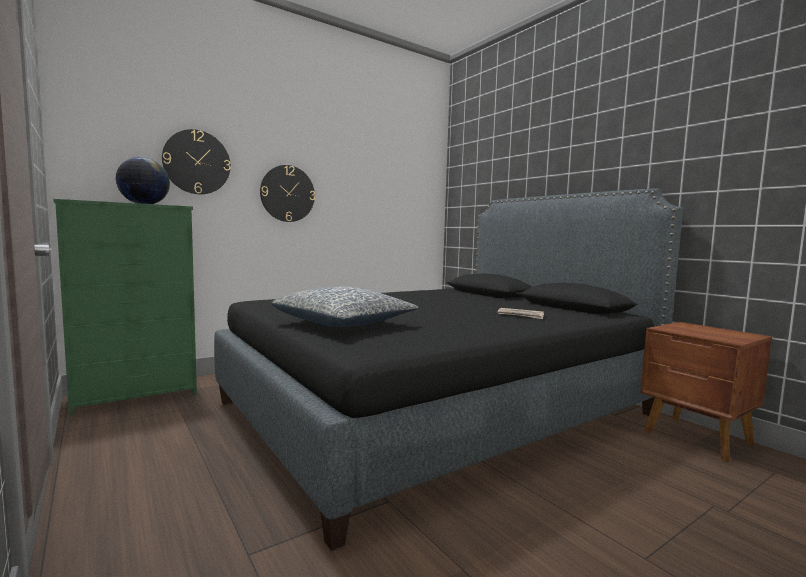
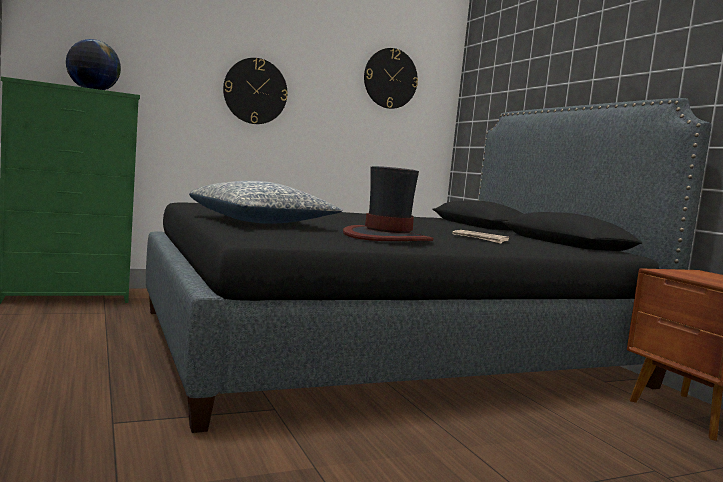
camera: 10 degrees right, 0 degrees up
wall clock [162,129,230,194] -> wall clock moved to [364,48,418,109]
none -> hat [343,166,434,241]

